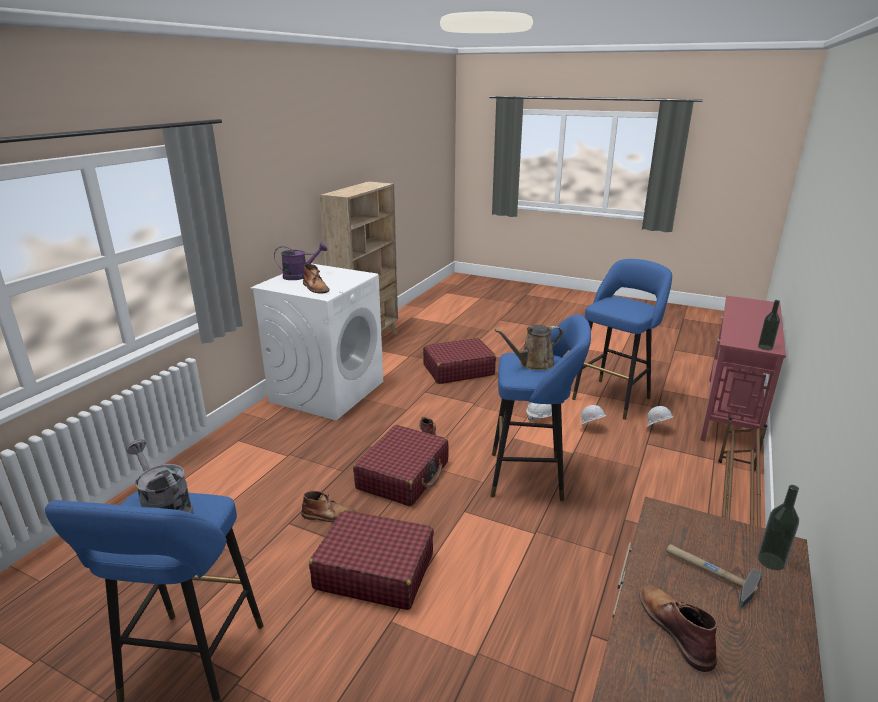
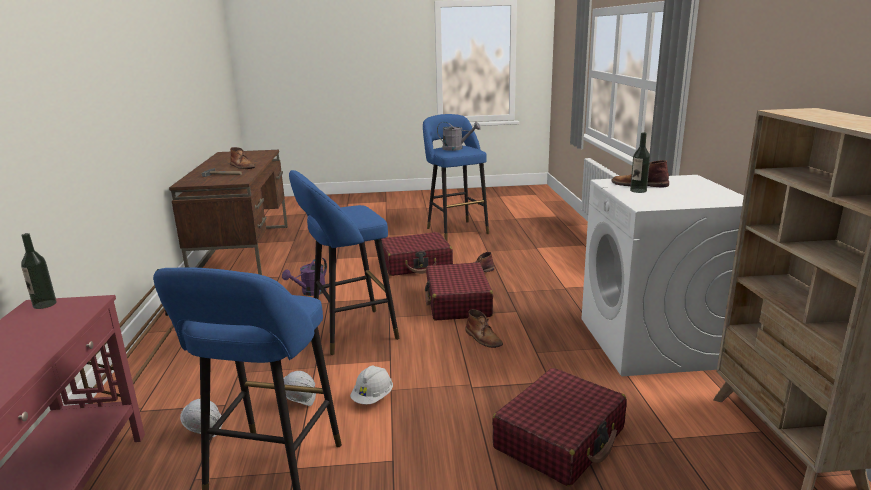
camera: 150 degrees right, 5 degrees down
purple watering can [274,242,327,280] -> purple watering can moved to [282,257,327,296]
brown watering can [495,325,563,370] -> none
bottle [758,485,799,570] -> bottle moved to [630,132,650,193]

